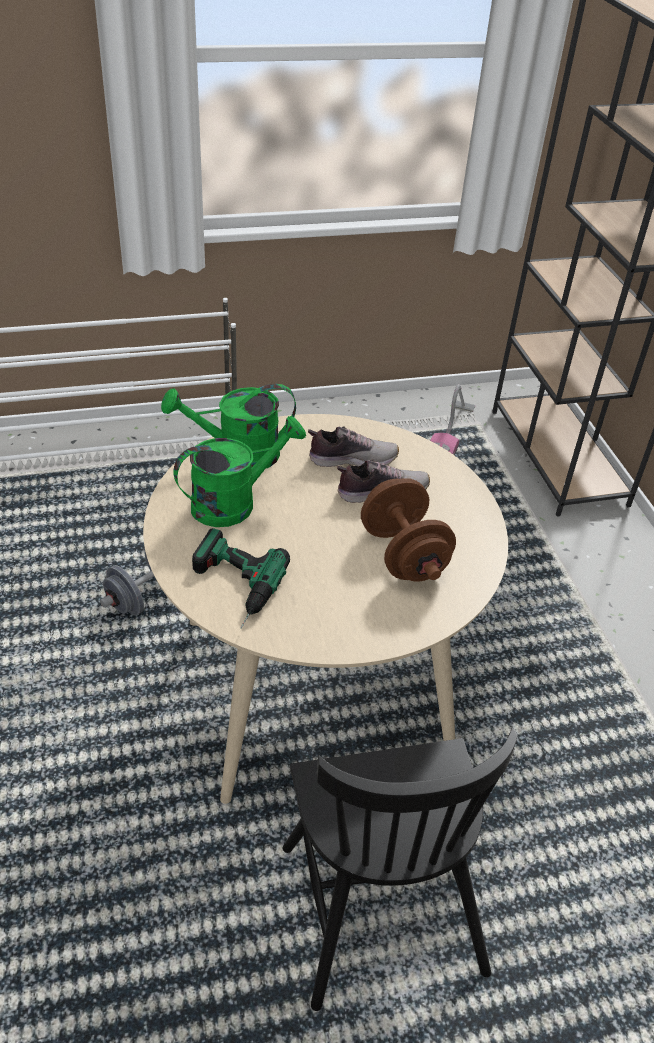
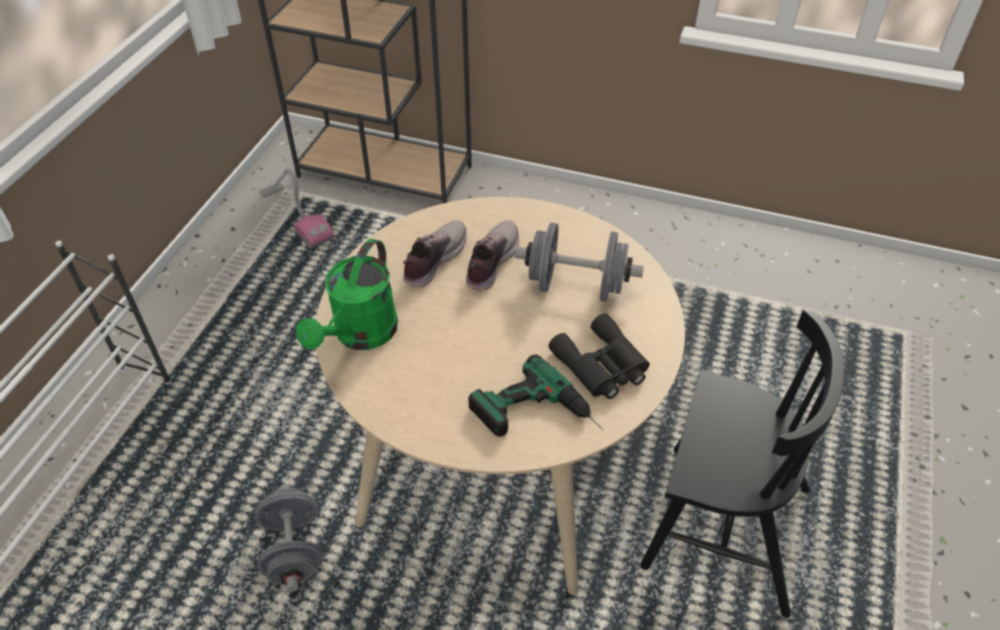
camera: 55 degrees left, 5 degrees up
green watering can [174,416,306,527] -> none
brown dumbbell [361,478,456,582] -> grey dumbbell [515,223,644,302]
none -> black binoculars [549,313,650,399]

